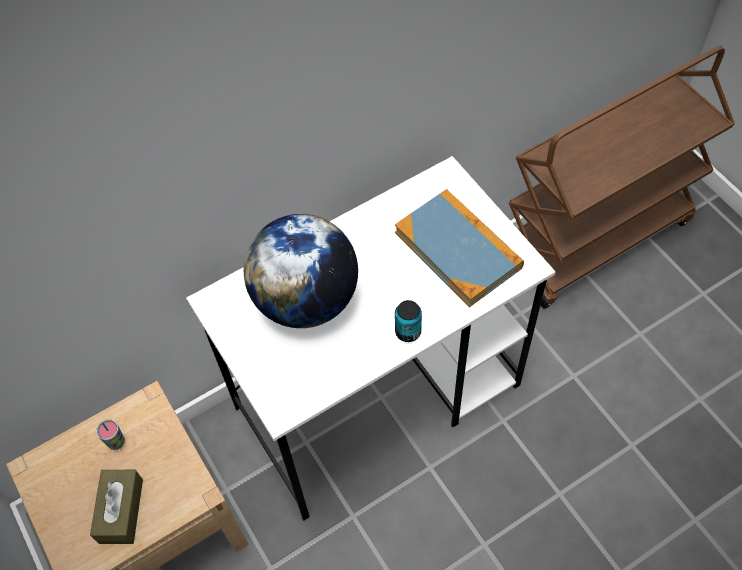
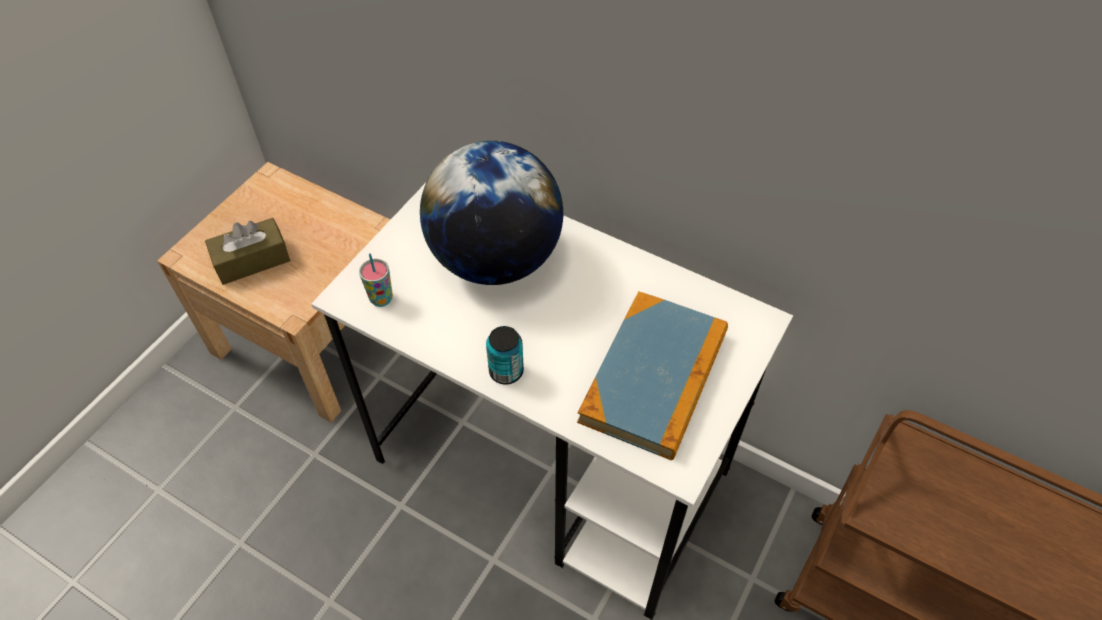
camera: 60 degrees right, 5 degrees down
cup [96,419,125,450] -> cup moved to [359,253,393,307]

